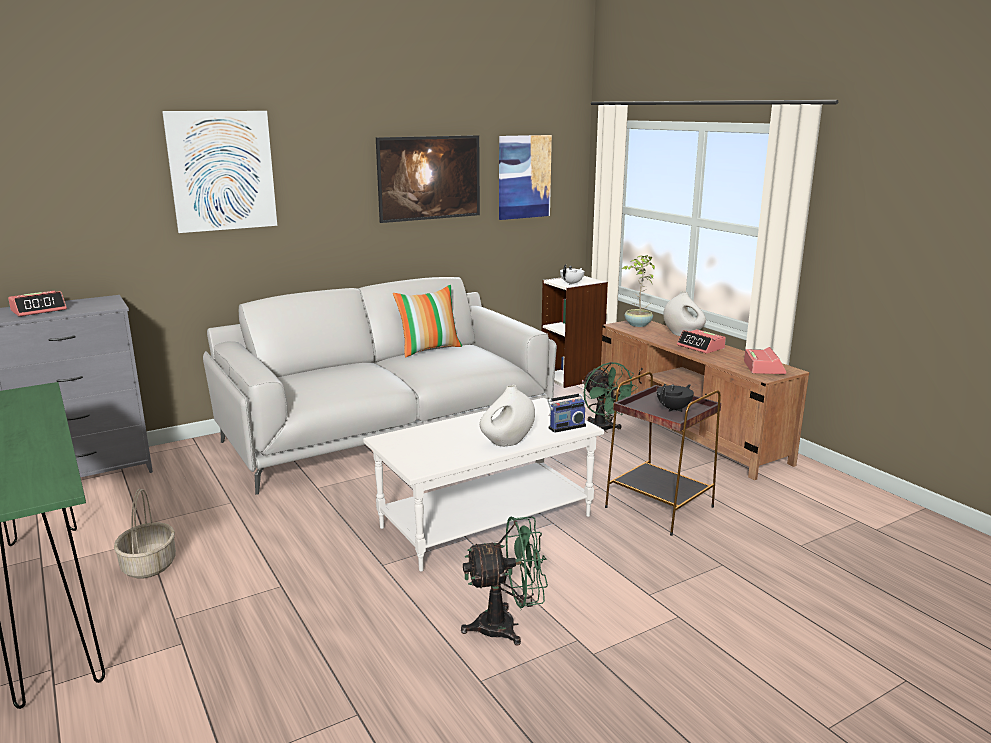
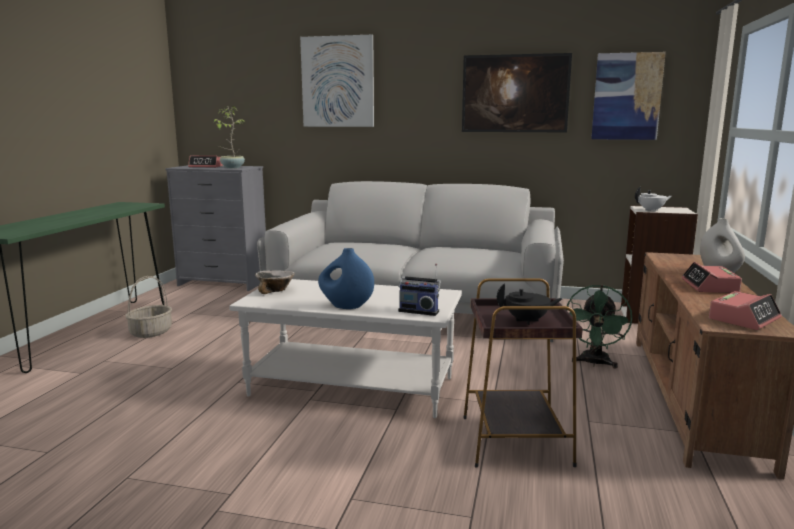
camera: 45 degrees right, 5 degrees down
pillow [393,285,462,357] -> none
green fan [461,516,548,646] -> none
white vase [480,385,535,447] -> blue vase [318,248,374,309]
potted plant [622,255,655,327] -> potted plant moved to [214,106,245,168]
none -> bowl [255,270,295,294]

